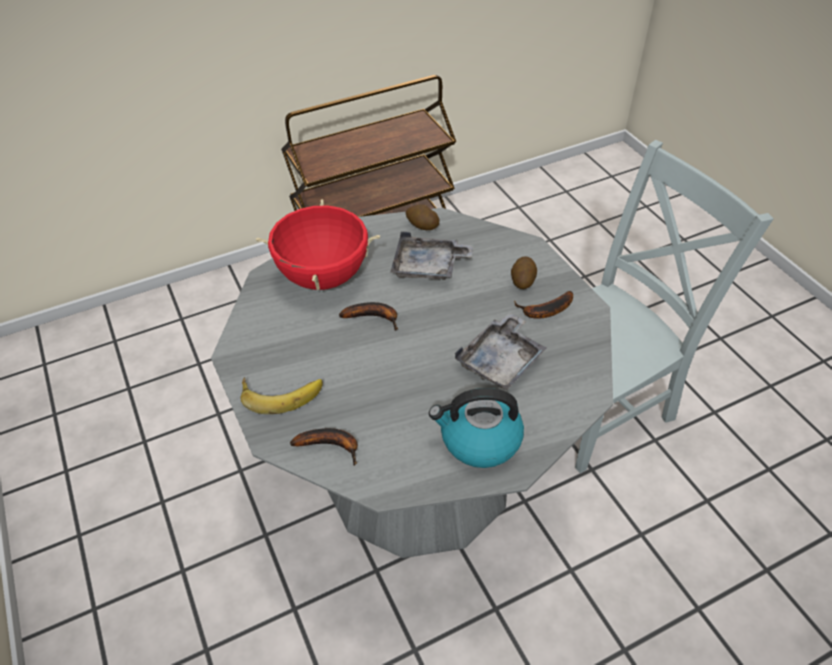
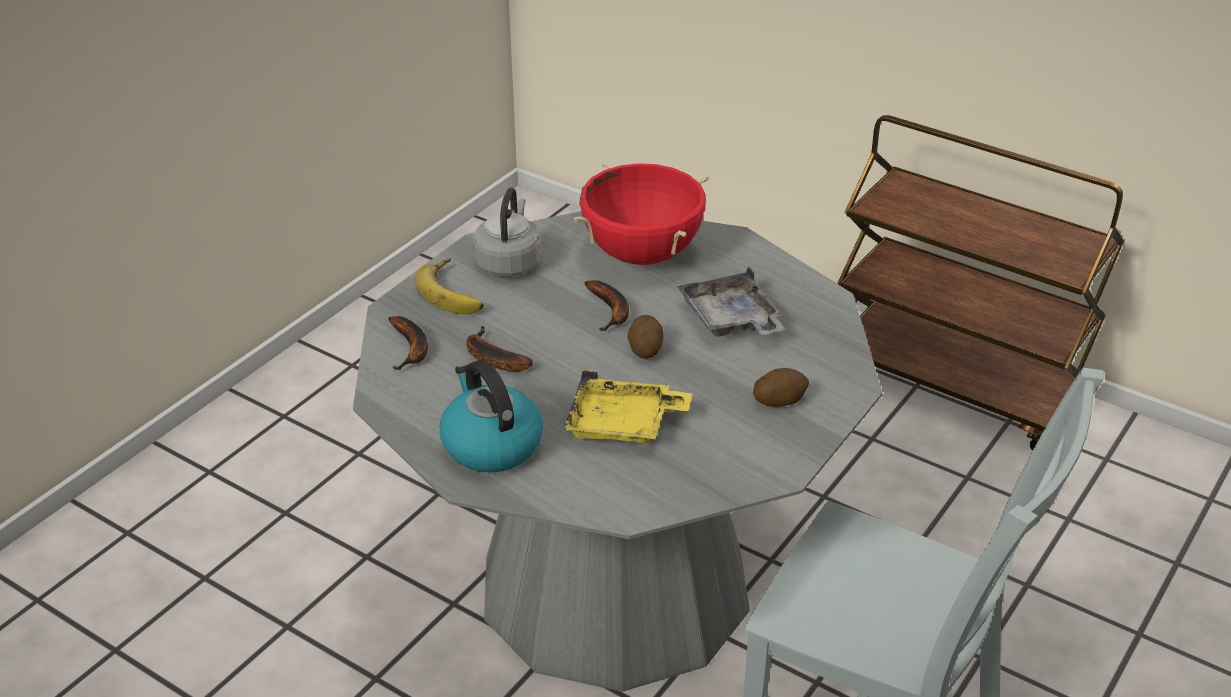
camera: 60 degrees right, 10 degrees down
potato [406,204,439,230] -> potato moved to [627,315,663,359]
grey tray [455,312,546,390] -> yellow tray [564,370,692,444]
banana [514,291,573,319] -> banana moved to [466,326,533,371]
none -> grey kettle [473,187,541,277]

